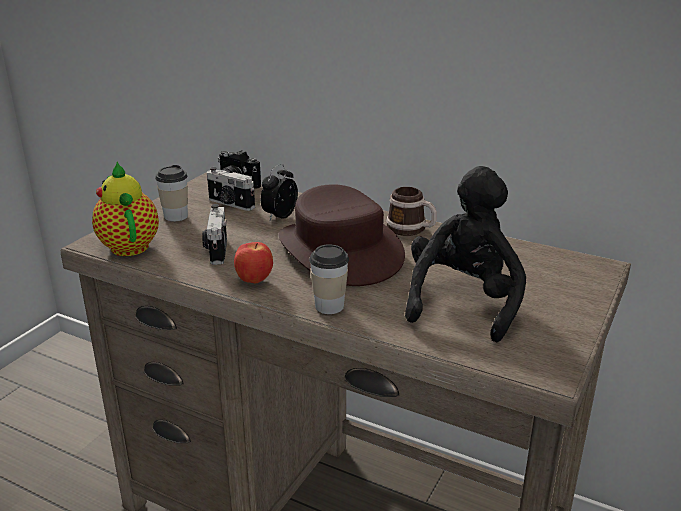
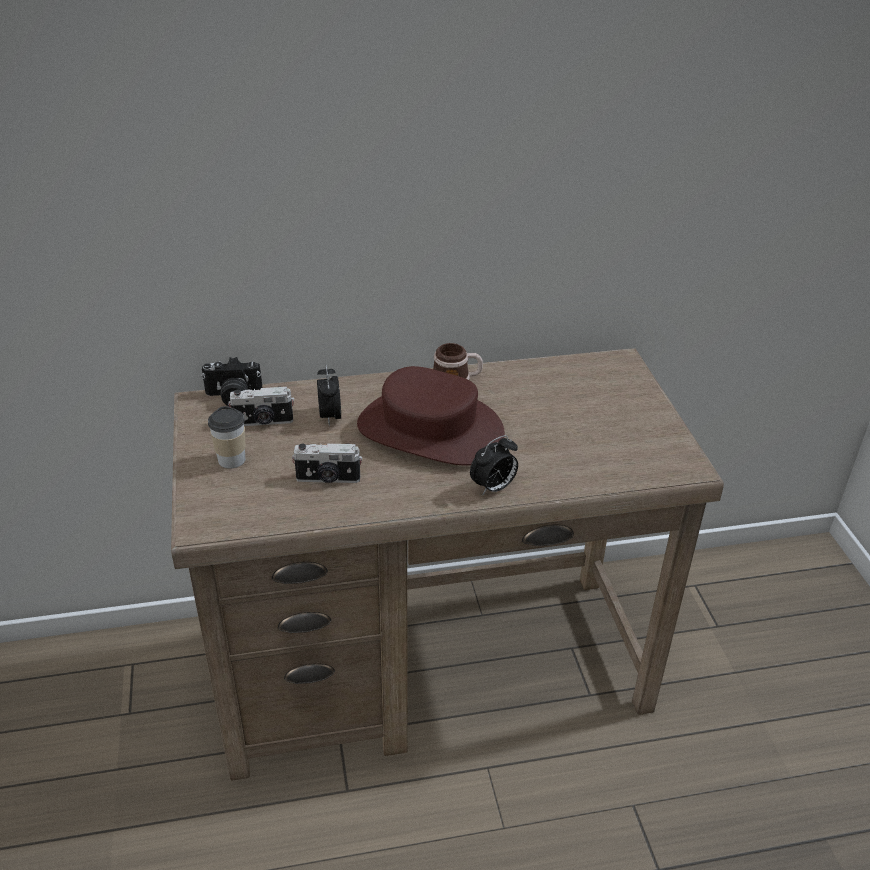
camera: 40 degrees left, 10 degrees up
teapot [92,162,159,256] -> none
camera [202,204,227,265] -> camera turned 45 degrees counterclockwise [292,443,362,483]
apple [234,242,273,283] -> none
cup [309,244,349,314] -> alarm clock [470,435,518,495]
black plush toy [405,166,526,342] -> none

